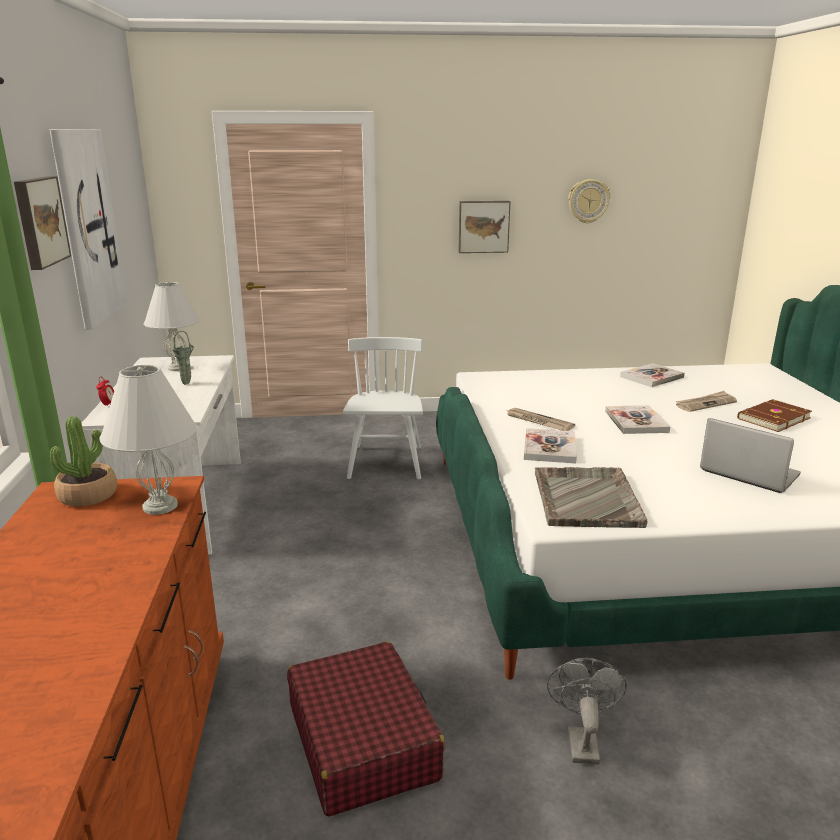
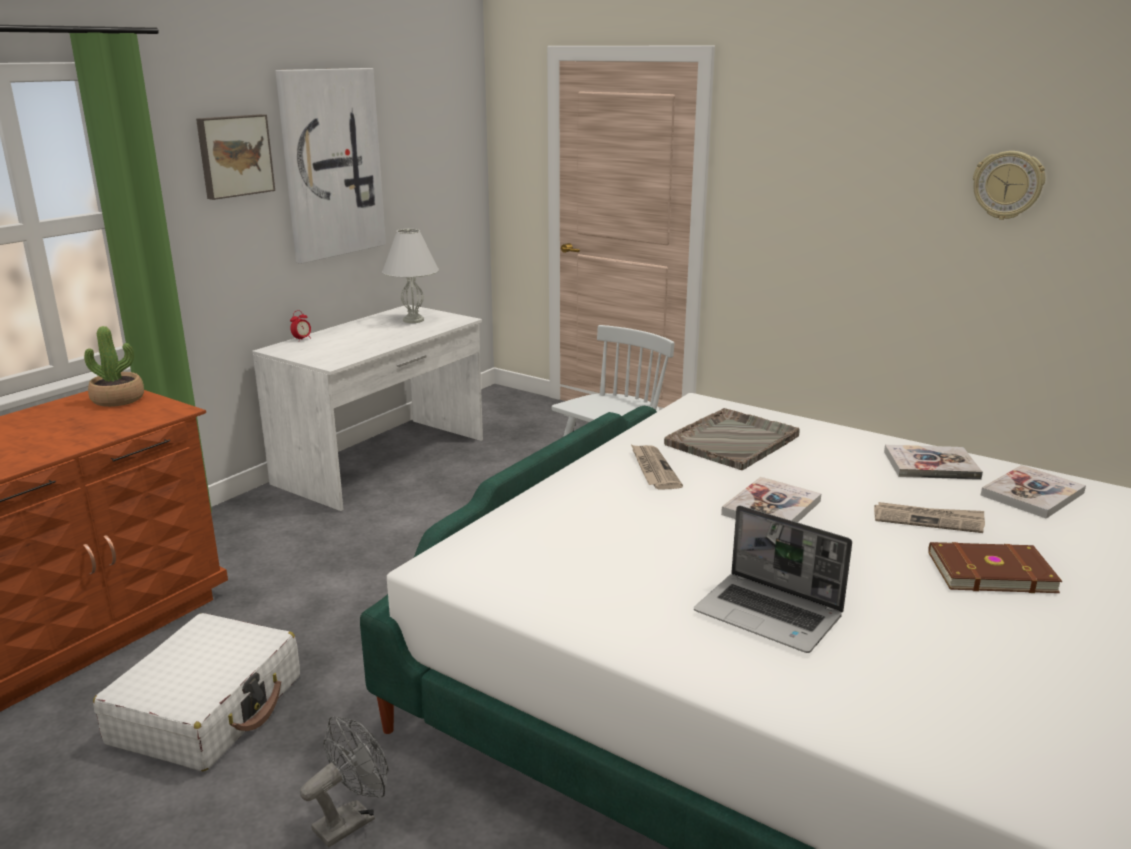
camera: 40 degrees right, 0 degrees up
white table lamp [100,365,197,515] -> none
green vase [172,331,194,385] -> none
red suitcase [287,641,445,817] -> white suitcase [93,613,300,772]
picture [458,201,511,253] -> none
book [524,428,577,464] -> book moved to [981,465,1086,518]
grey tray [535,467,648,528] -> grey tray moved to [664,408,800,470]
laptop [700,418,801,493] -> laptop turned 135 degrees clockwise [694,505,852,653]

